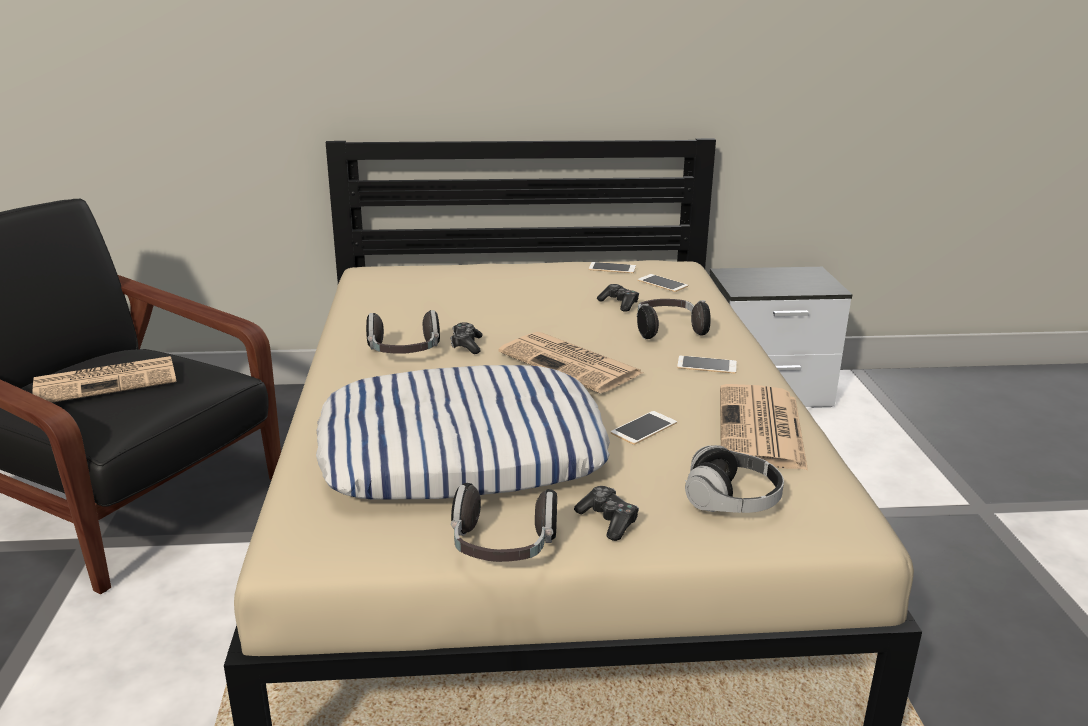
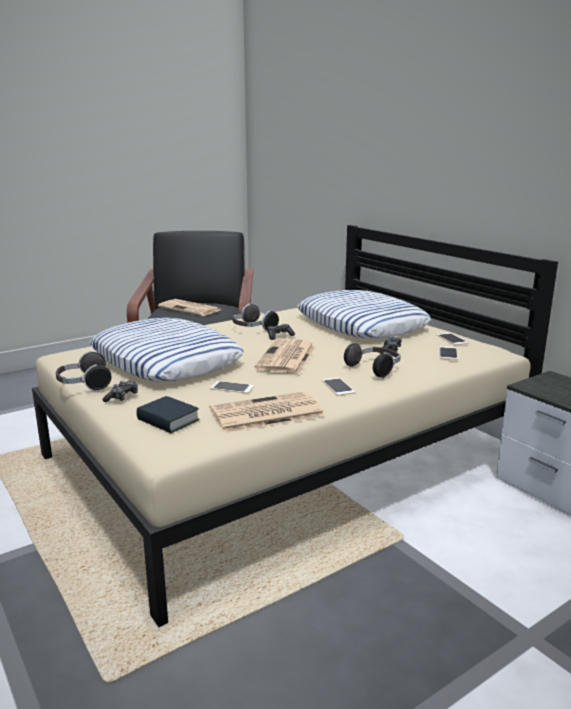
camera: 60 degrees right, 5 degrees down
headphones [685,445,784,513] -> book [136,396,200,433]
none -> pillow [297,290,431,338]

